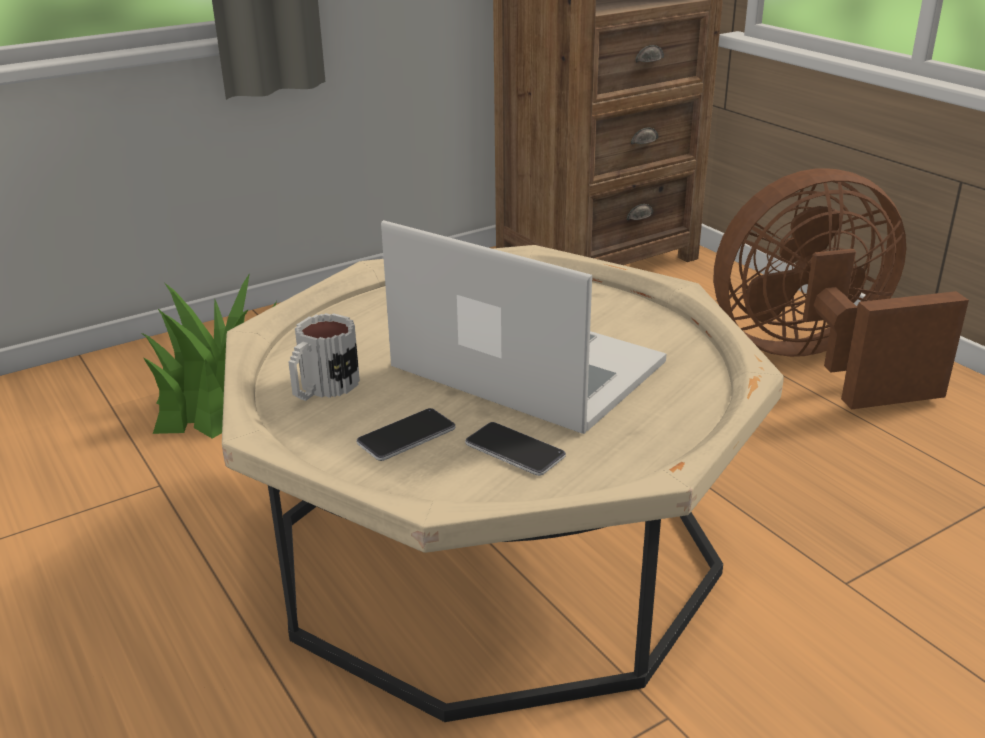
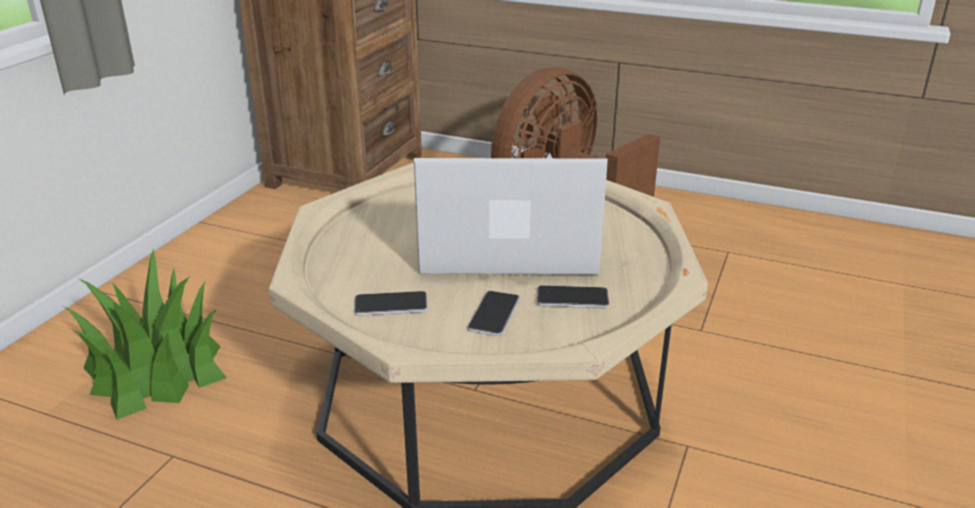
camera: 35 degrees left, 0 degrees up
mug [288,313,360,401] -> phone [354,291,428,316]

